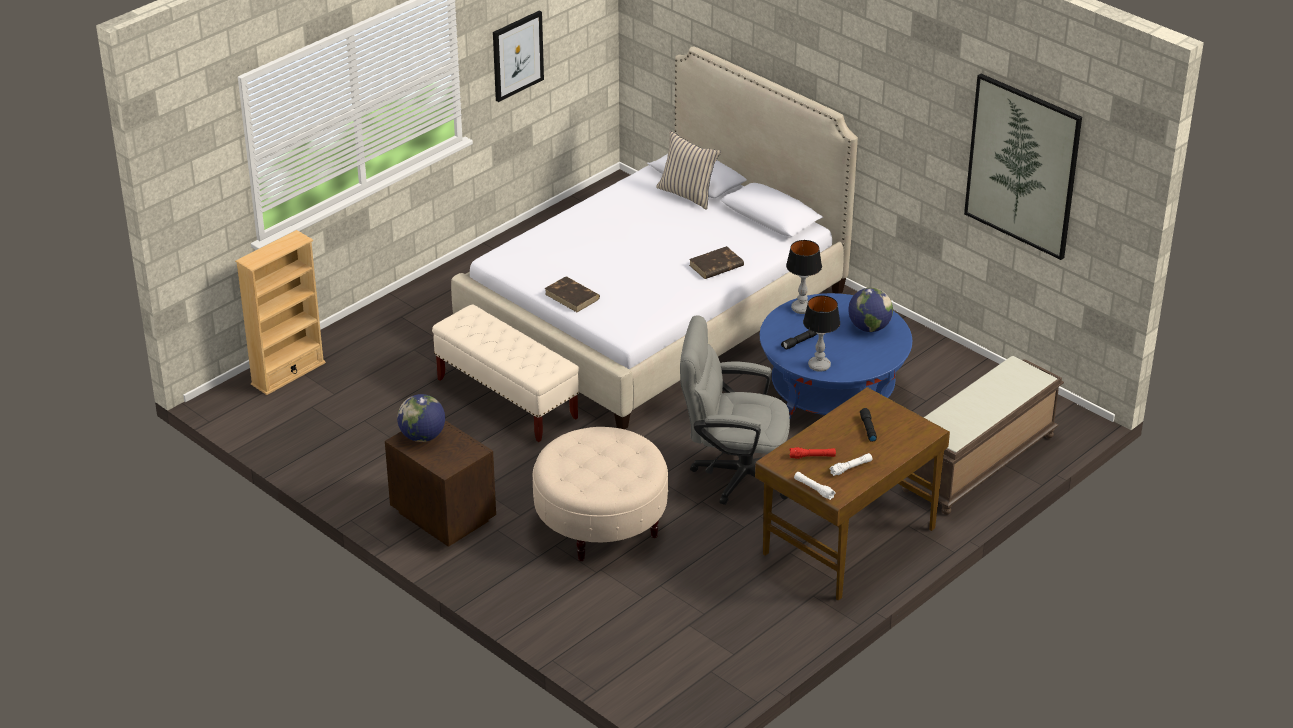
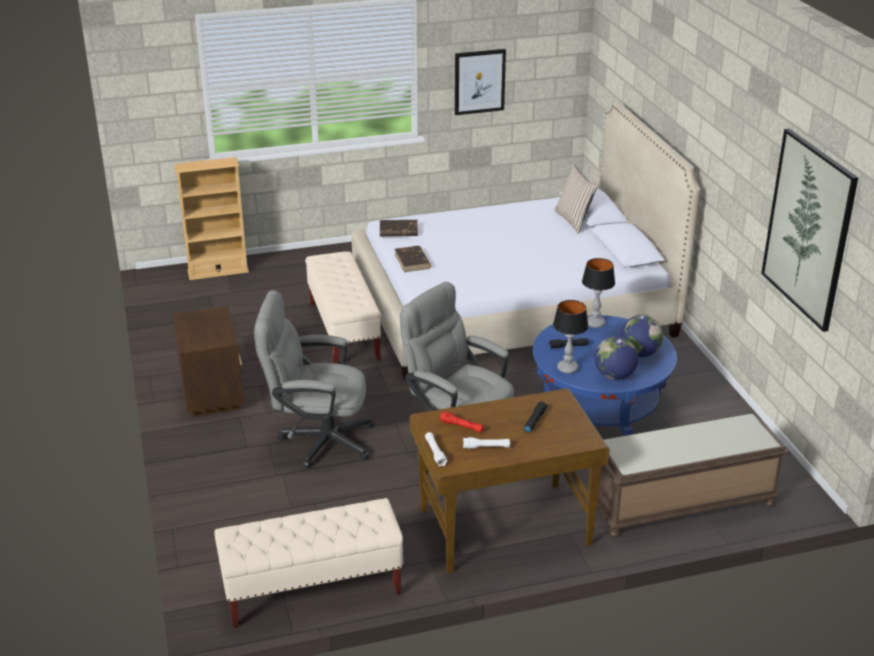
camera: 30 degrees right, 5 degrees down
globe [397,394,445,442] -> globe moved to [595,336,639,380]
beige ottoman [533,427,668,561] -> grey office chair [254,290,375,468]
brown book [689,246,744,279] -> brown book moved to [380,220,418,236]
none -> beige bench [215,498,404,628]

